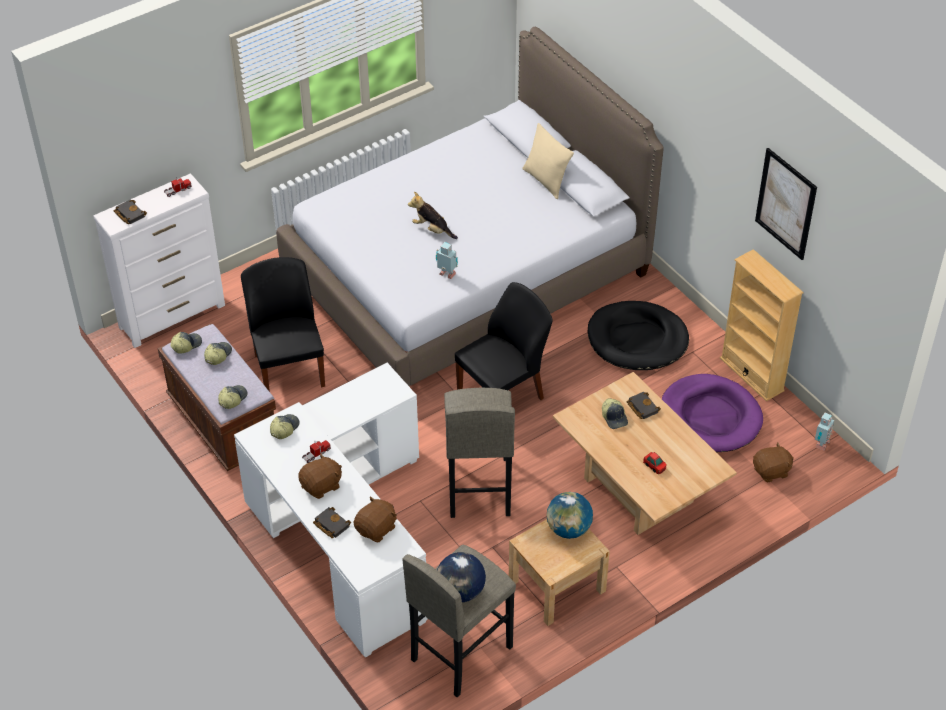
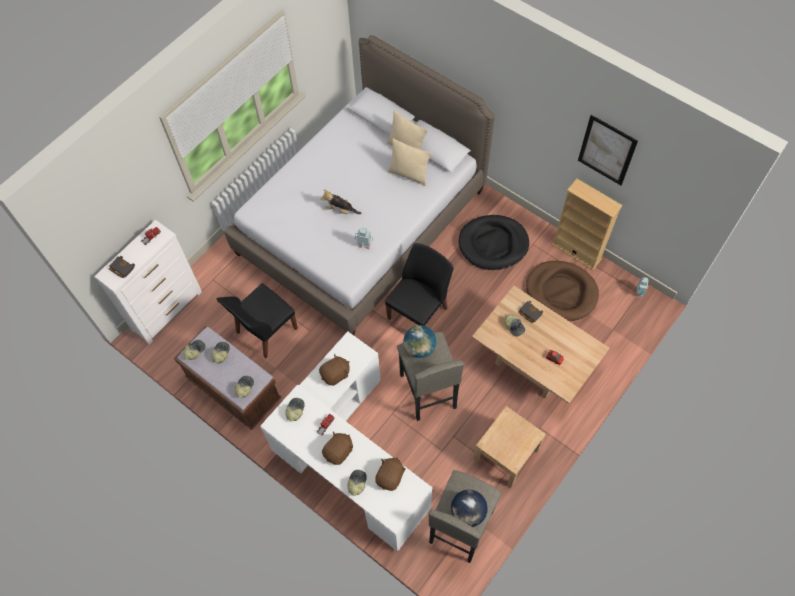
camera: 15 degrees left, 15 degrees up
black chair [241,257,325,392] -> black chair turned 105 degrees counterclockwise [216,283,298,359]
black book [313,507,351,538] -> cap [347,470,367,496]
globe [547,492,593,539] -> globe moved to [403,325,437,358]
purple dog bed [662,374,763,452] -> brown dog bed [526,261,599,321]
brown plush toy [753,442,794,482] -> brown plush toy moved to [319,354,350,386]
none -> beige pillow [388,139,432,186]

